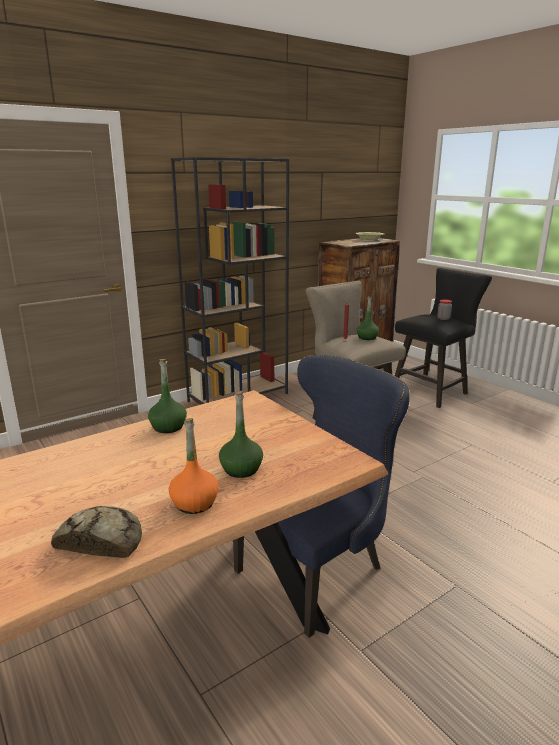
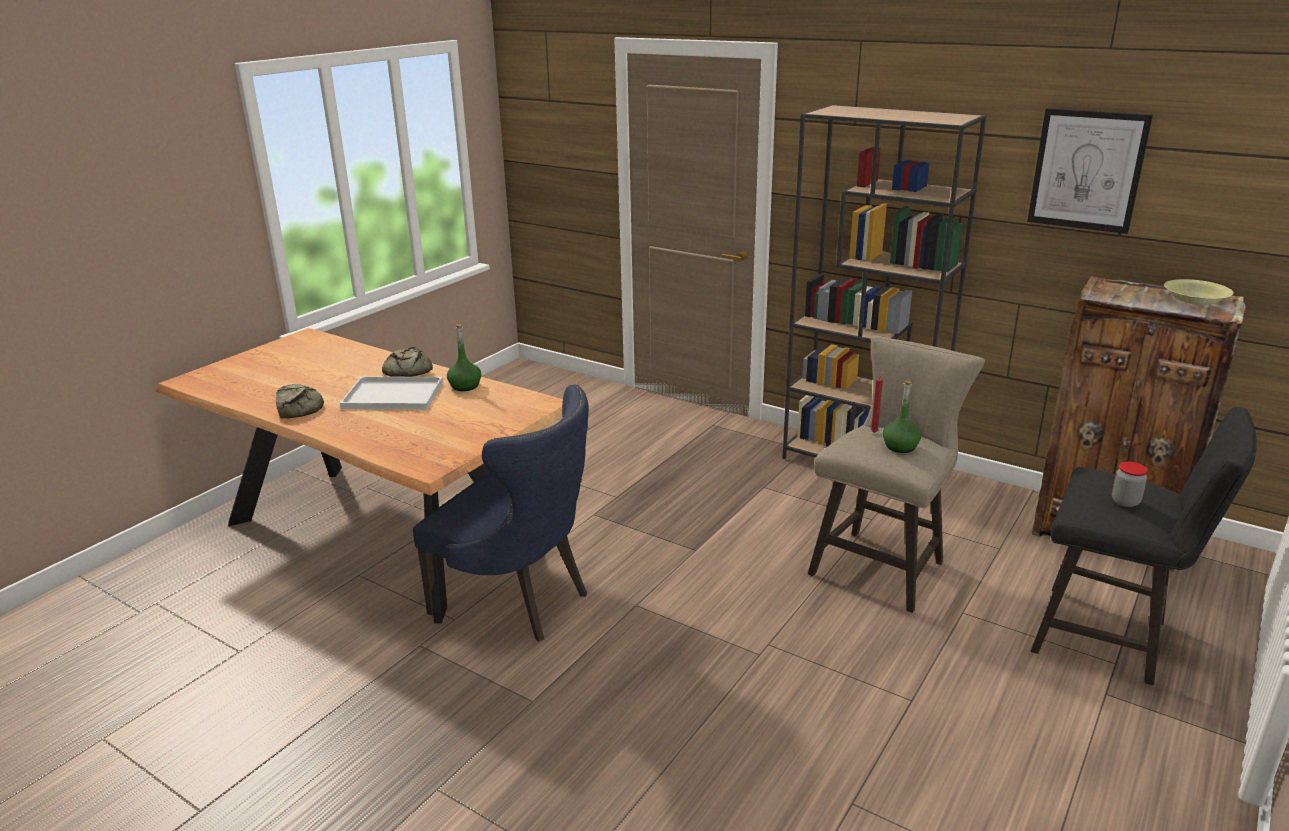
camera: 70 degrees right, 5 degrees up
orange bottle [169,418,219,514] -> none
green bottle [219,391,263,478] -> none
none -> white tray [340,376,443,410]
none -> bread [382,347,433,377]
none -> picture [1027,108,1153,234]

